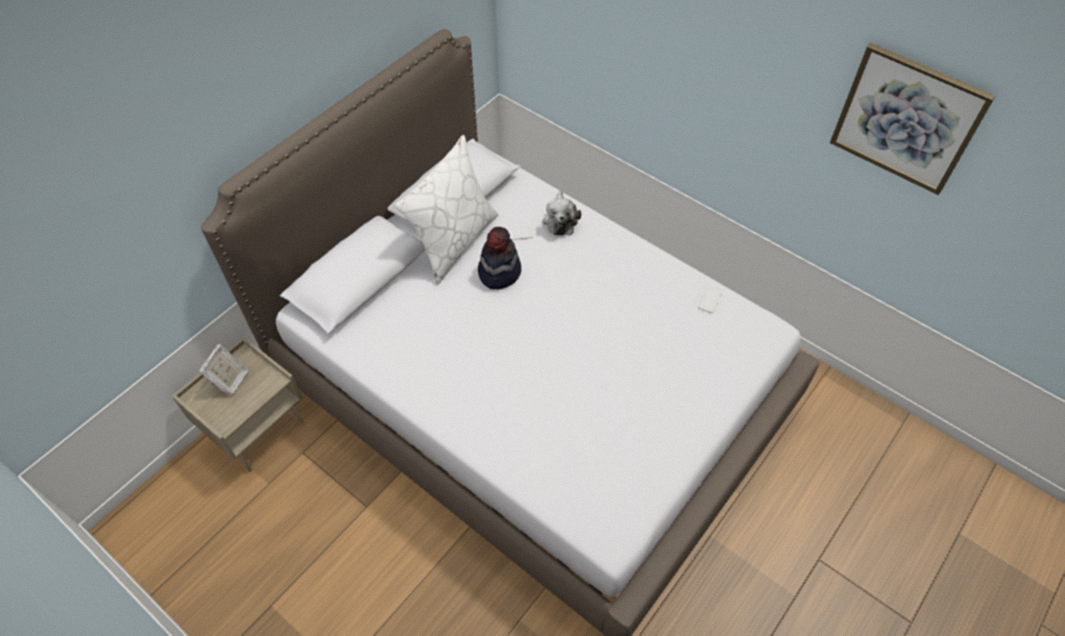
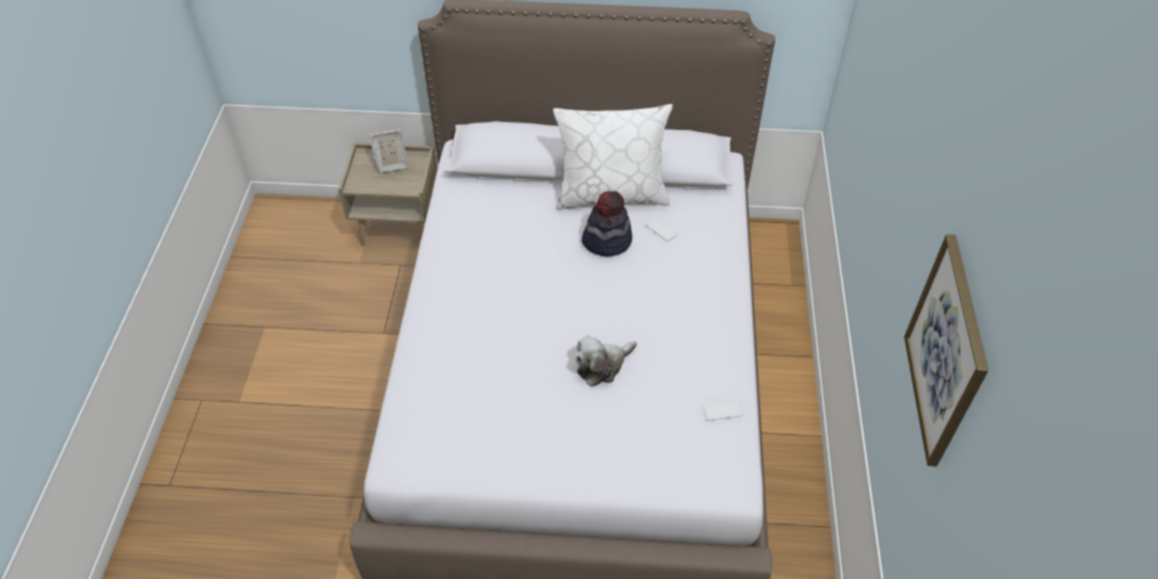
camera: 55 degrees right, 5 degrees down
plush toy [543,190,581,235] -> plush toy moved to [576,335,637,387]

